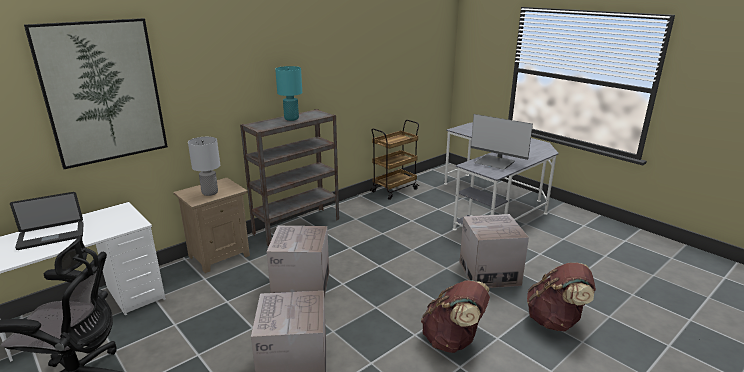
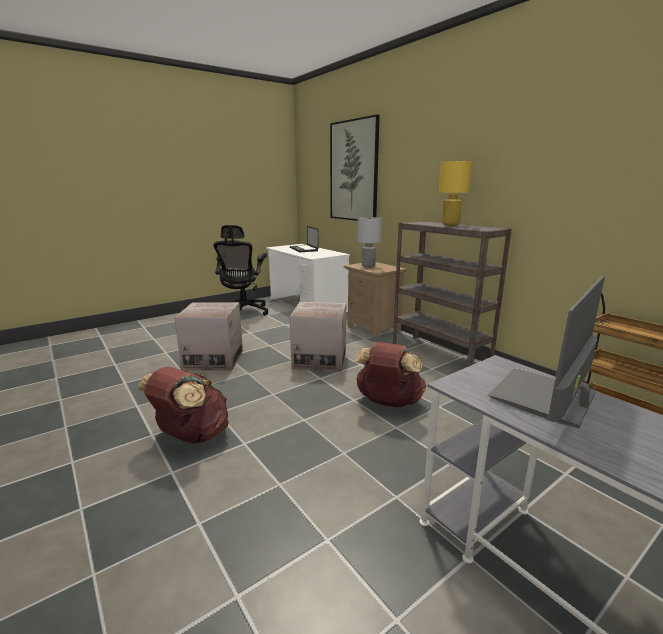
camera: 95 degrees right, 5 degrees down
turquoise table lamp [275,66,302,121] -> yellow table lamp [439,161,472,226]
cardboard box [460,214,529,288] -> none
brown backpack [527,262,596,331] -> brown backpack moved to [354,342,426,407]

